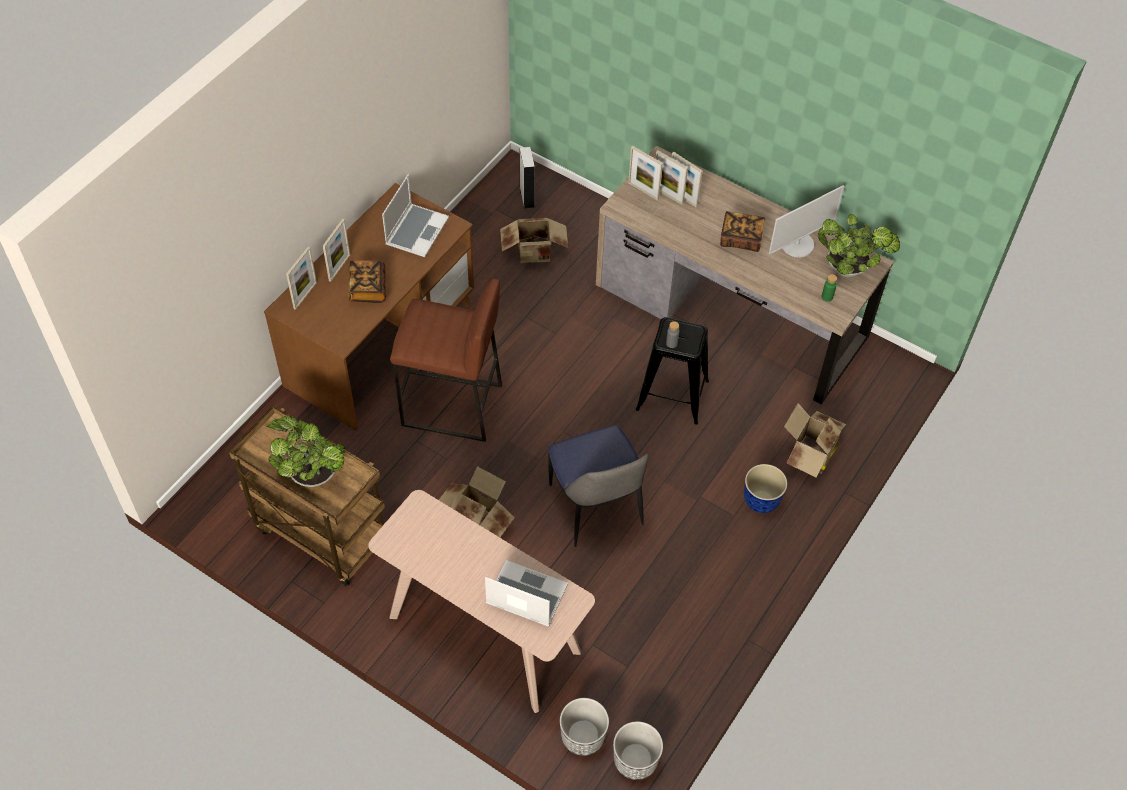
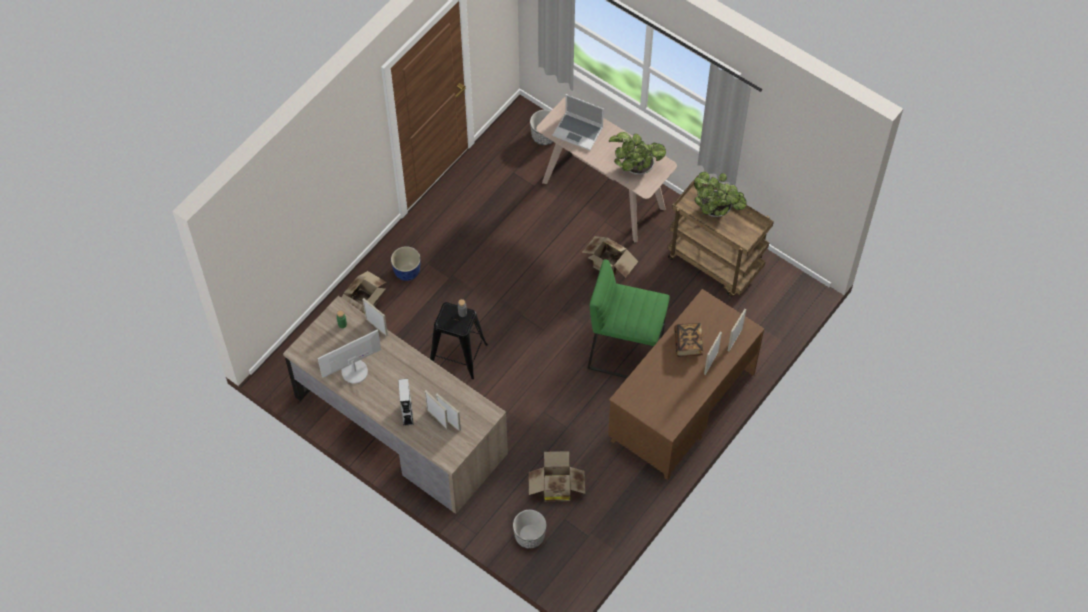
camera: 175 degrees left, 5 degrees up
laptop [382,175,449,257] -> none
brown stool [390,279,502,442] -> green stool [587,259,670,378]
grey speaker [520,147,535,209] -> grey speaker moved to [398,379,413,426]
chair [548,425,649,547] -> none
planter [613,721,663,780] -> planter moved to [513,510,546,549]
picture frame [628,146,663,200] -> picture frame moved to [363,298,388,336]
book [720,211,765,252] -> none
potted plant [818,214,900,277] -> potted plant moved to [609,132,666,175]

